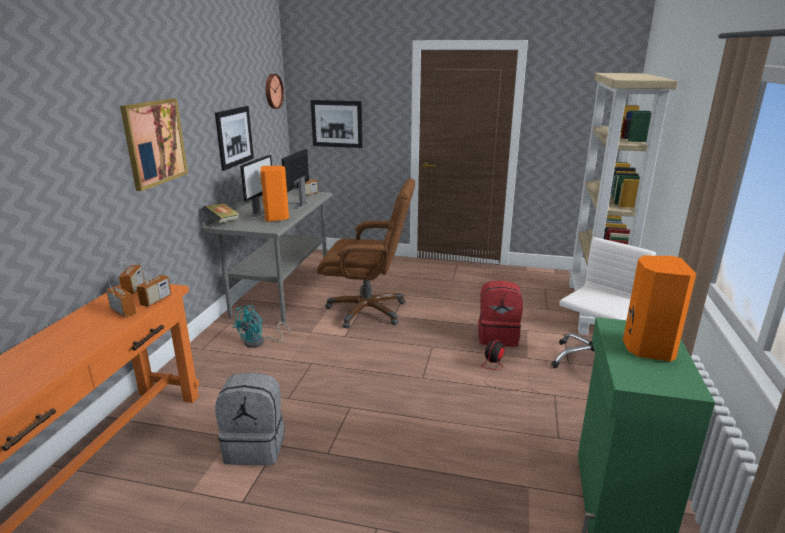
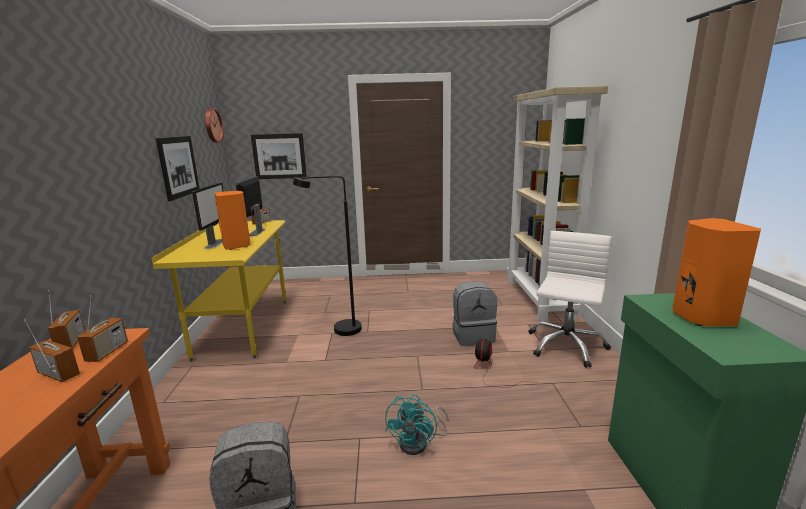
camera: 15 degrees left, 5 degrees down
picture [120,98,188,191] -> none
book [202,203,240,223] -> none
grey desk [203,190,333,323] -> yellow desk [151,220,286,361]
turquoise fan [233,305,291,348] -> turquoise fan moved to [385,394,449,455]
brown office chair [317,179,415,328] -> black floor lamp [293,176,362,336]
red backpack [478,280,523,347] -> grey backpack [452,281,497,346]

